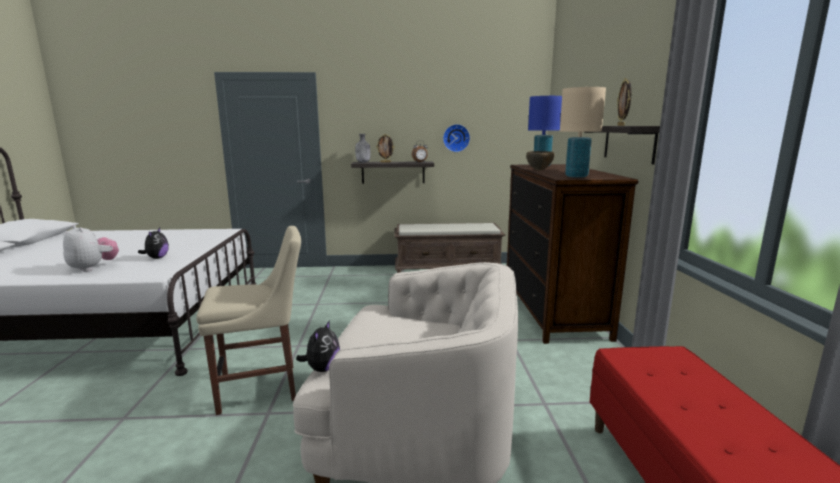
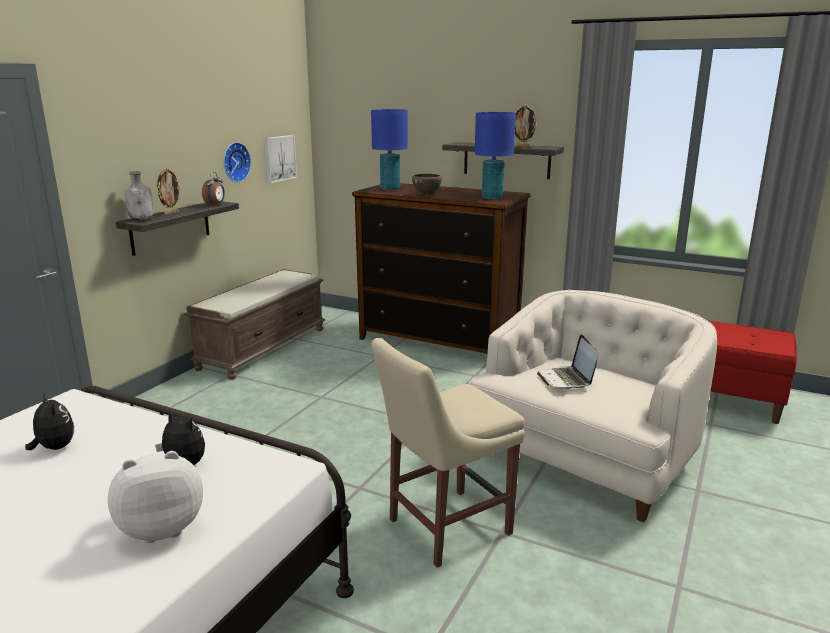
camera: 60 degrees left, 5 degrees up
beige chair [196,226,301,415] -> beige chair turned 135 degrees counterclockwise [371,338,525,568]
plush toy [296,320,340,372] -> plush toy moved to [25,392,74,450]
beige table lamp [560,87,606,178] -> blue table lamp [475,112,516,199]
none -> picture [263,135,297,183]
none -> laptop [537,334,598,390]

